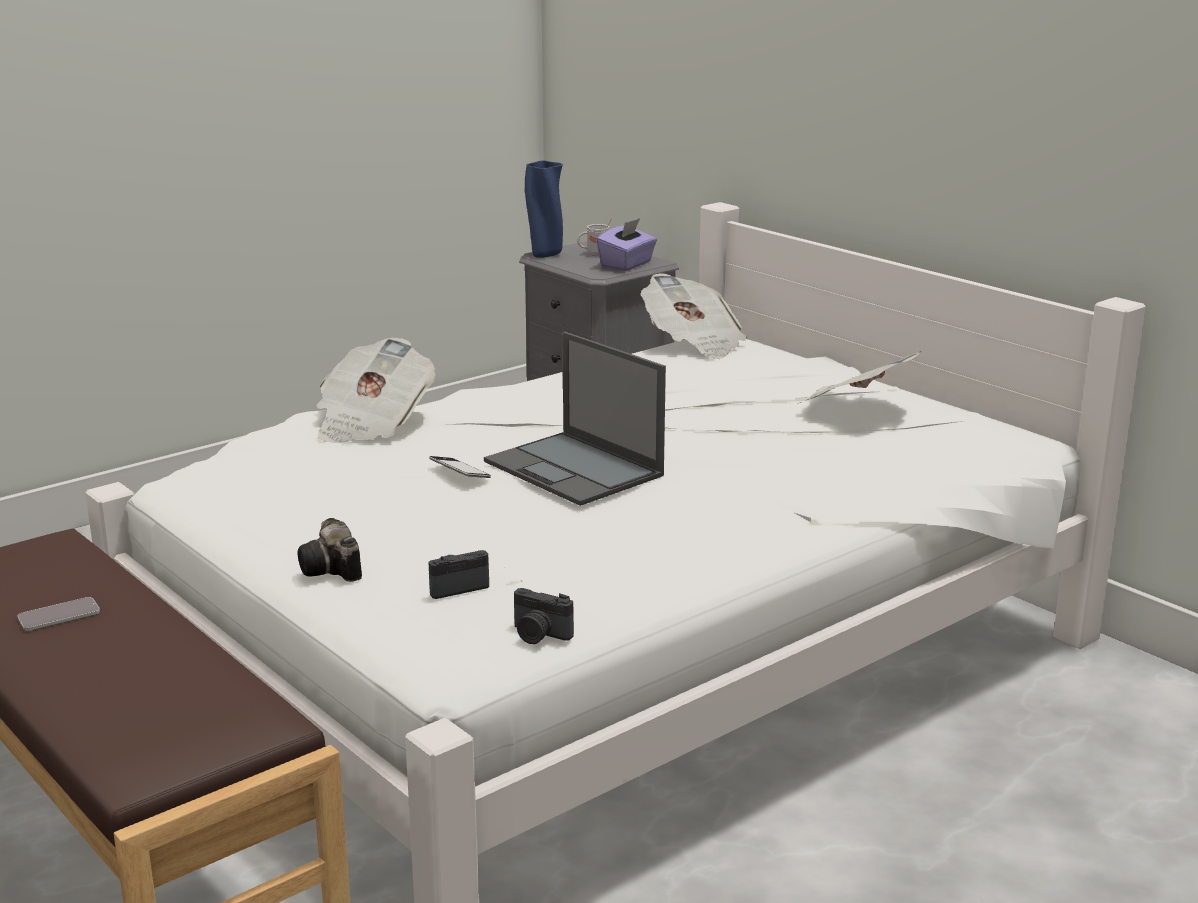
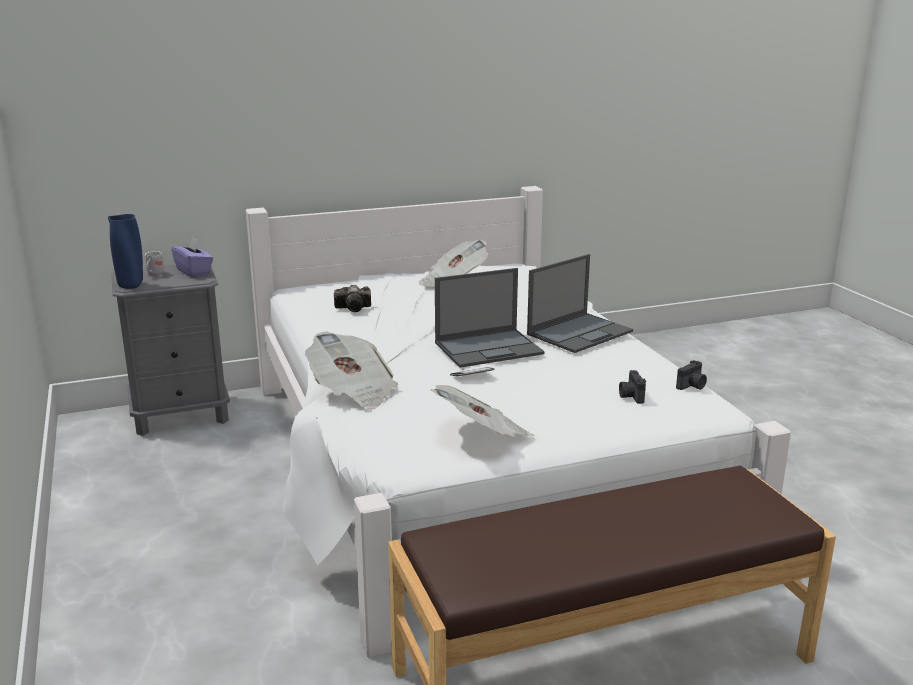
camera: 70 degrees left, 0 degrees up
phone [17,597,100,631] -> none
camera [297,518,362,582] -> camera moved to [334,285,371,312]
newspaper [641,273,747,359] -> newspaper moved to [430,385,535,437]
none -> laptop [527,254,633,353]

